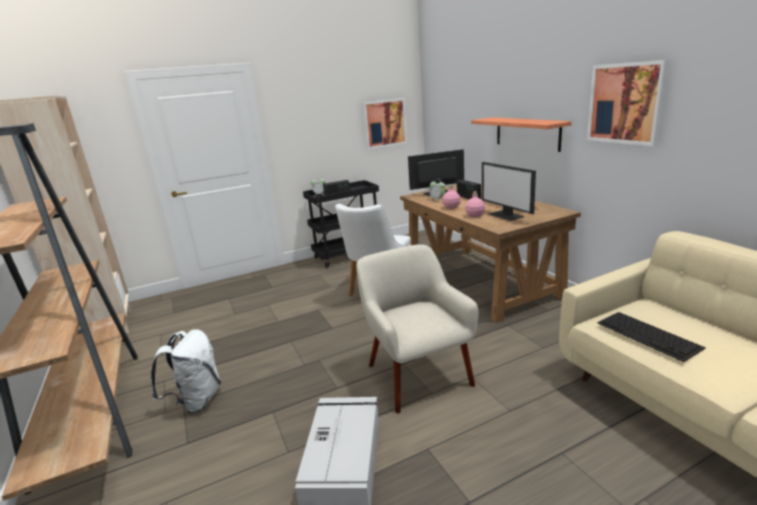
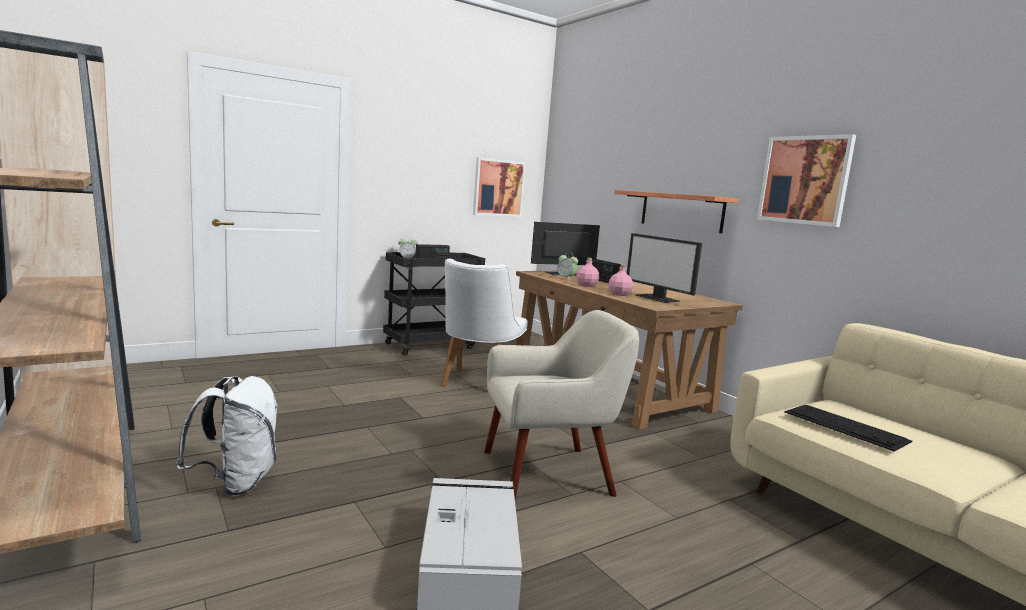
camera: 10 degrees left, 10 degrees down
beige armchair [356,244,479,413] -> beige armchair turned 105 degrees clockwise [484,310,639,499]

